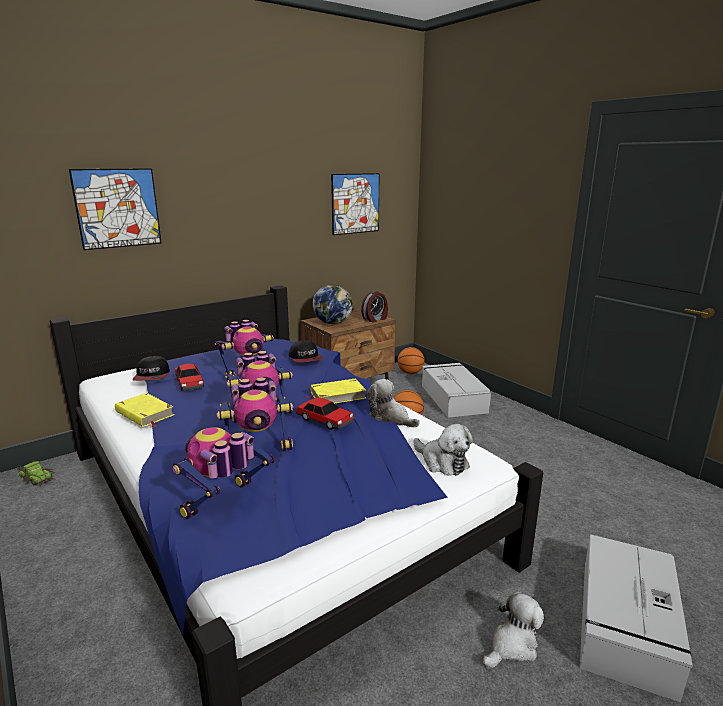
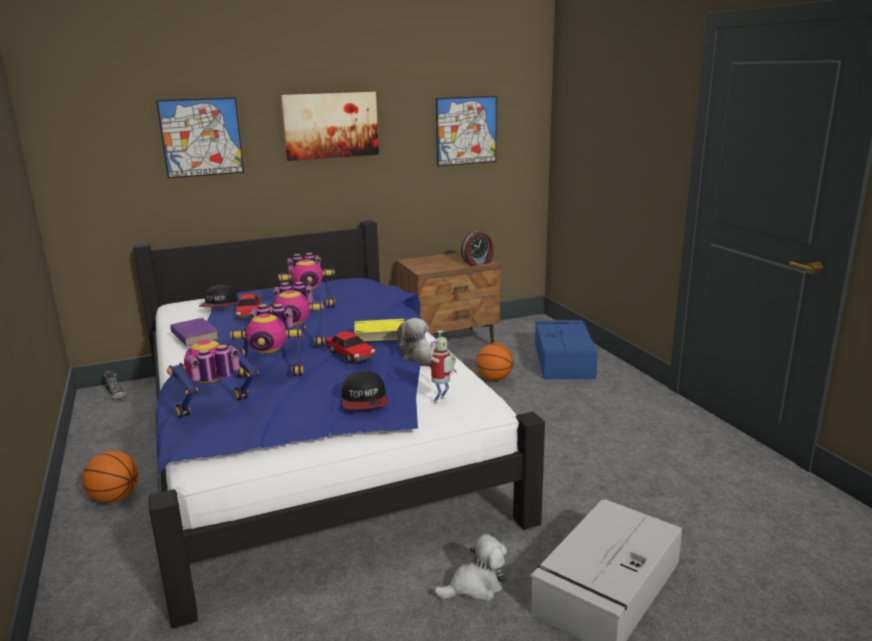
camera: 15 degrees right, 0 degrees up
toy car [17,461,56,486] -> shoe [104,371,127,400]
yellow book [115,393,174,428] -> purple book [170,318,219,347]
cap [289,340,323,363] -> cap moved to [341,371,387,409]
globe [313,285,353,324] -> none
basketball [397,347,425,374] -> basketball moved to [82,451,138,503]
plush toy [413,424,473,476] -> toy robot [428,330,457,404]
grey storage box [422,363,491,418] -> blue storage box [535,320,598,379]
none -> picture [281,92,379,161]

